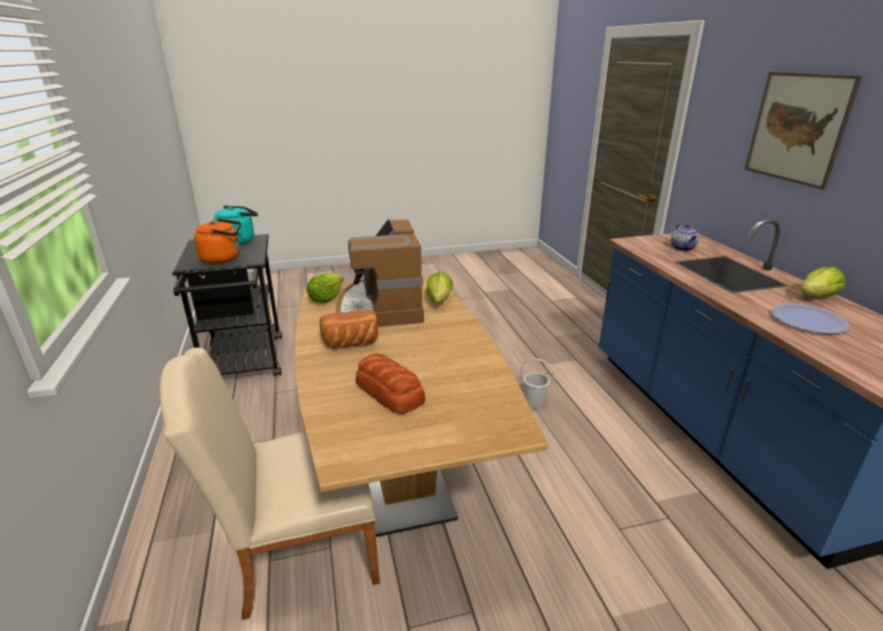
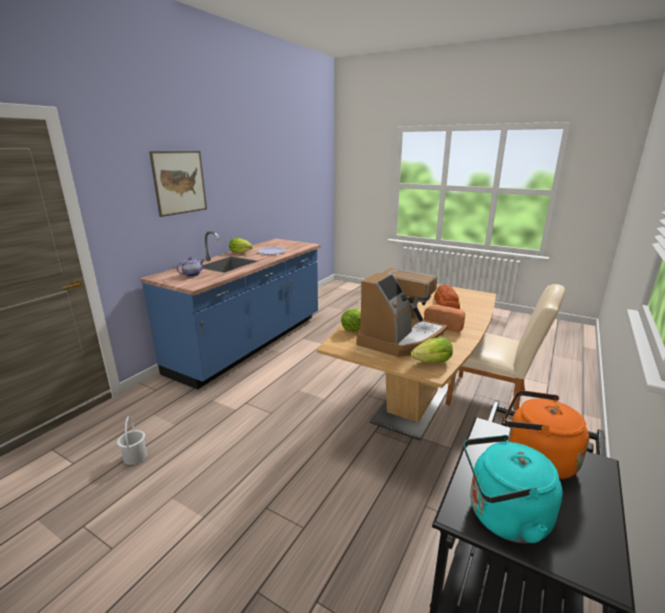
camera: 135 degrees left, 5 degrees down
white bucket [520,358,555,407] -> white bucket moved to [117,416,147,465]

